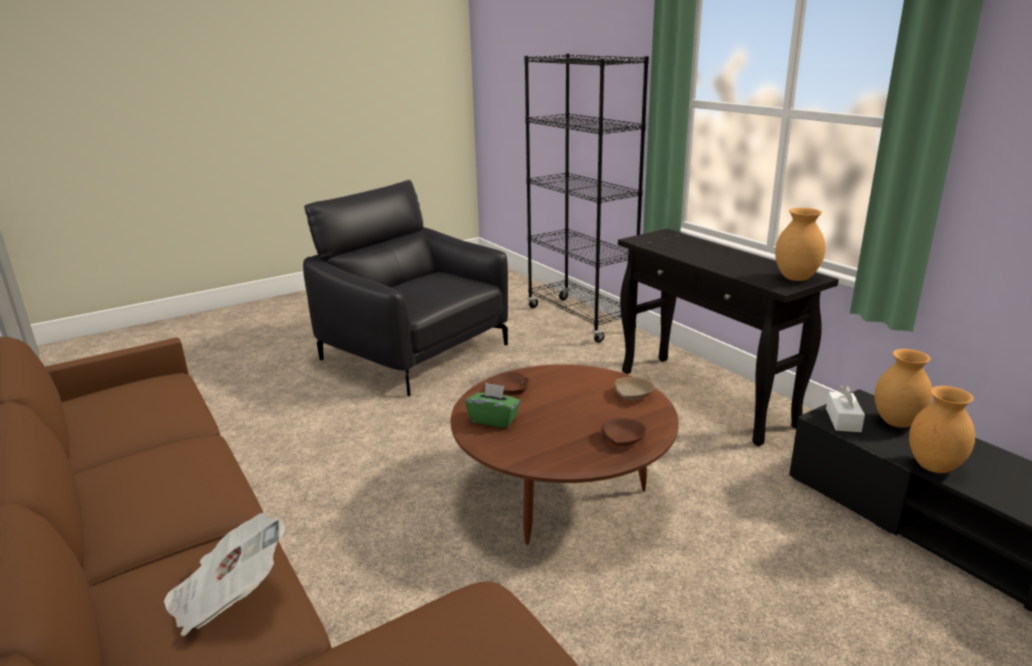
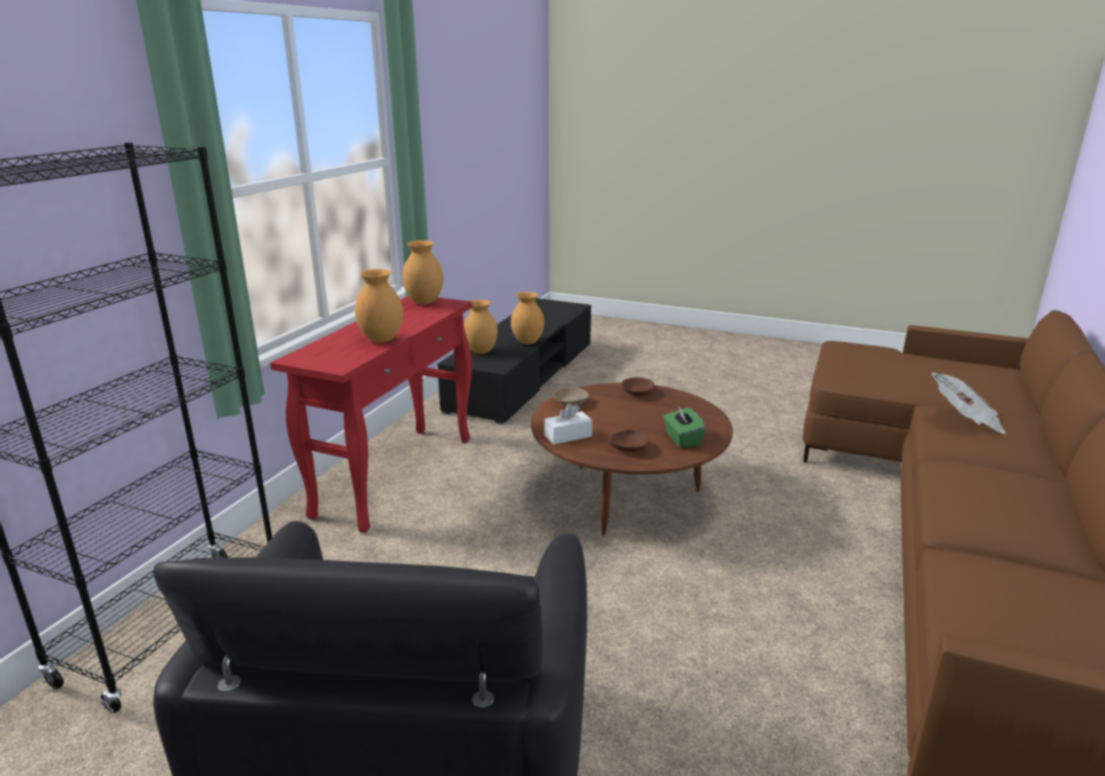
camera: 125 degrees left, 0 degrees up
black console table [618,229,839,446] -> red console table [270,296,472,533]
white tissue box [826,385,865,432] -> white tissue box moved to [544,403,592,444]
none -> brown vase [355,269,403,343]

